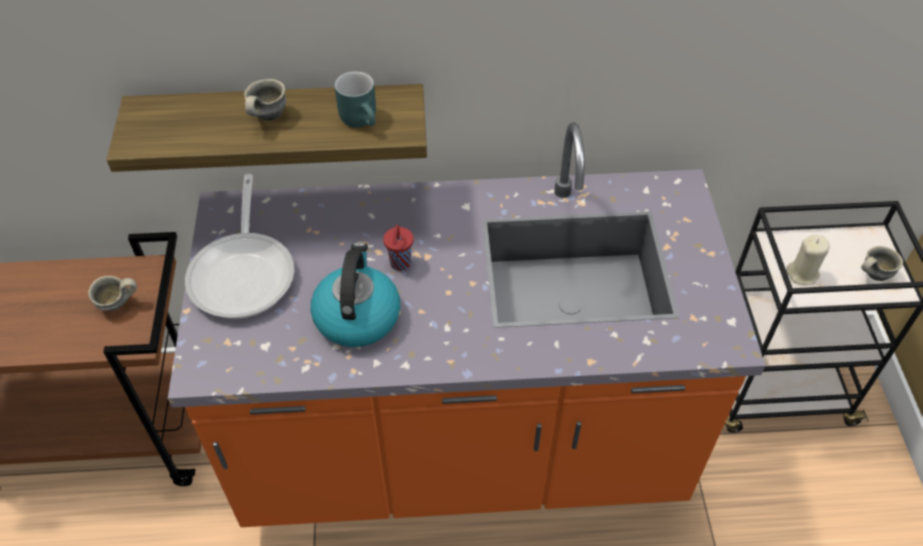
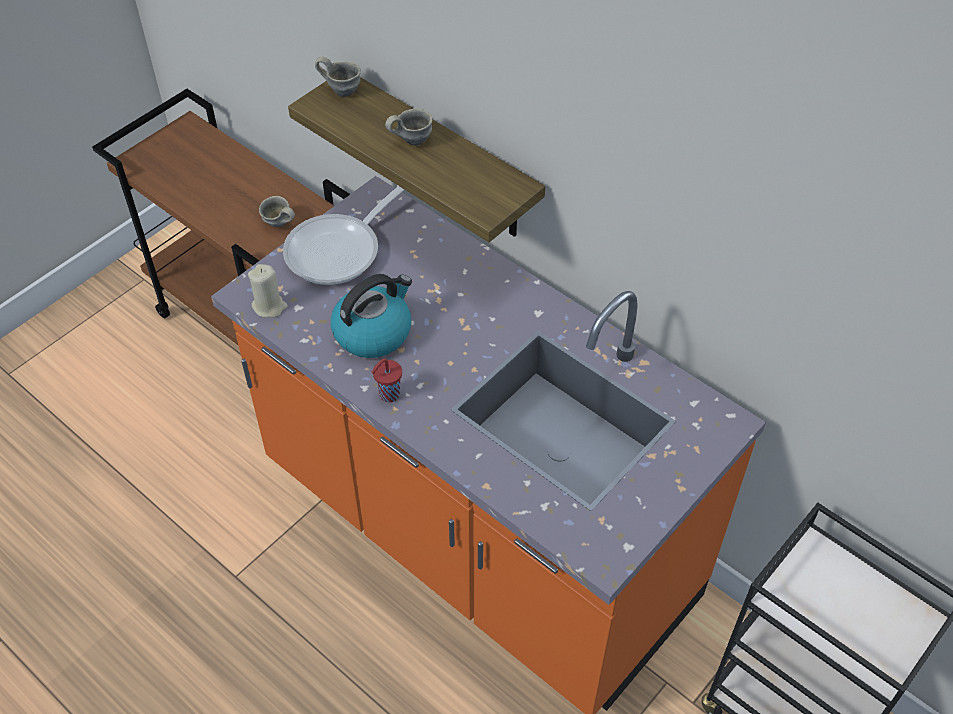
camera: 45 degrees right, 0 degrees up
turquoise mug [334,71,376,128] -> none
red cup [383,225,413,271] -> red cup moved to [371,358,402,402]
beige candle [786,235,830,285] -> beige candle moved to [248,264,288,318]
grey mug [861,246,903,281] -> grey mug moved to [315,57,361,97]

